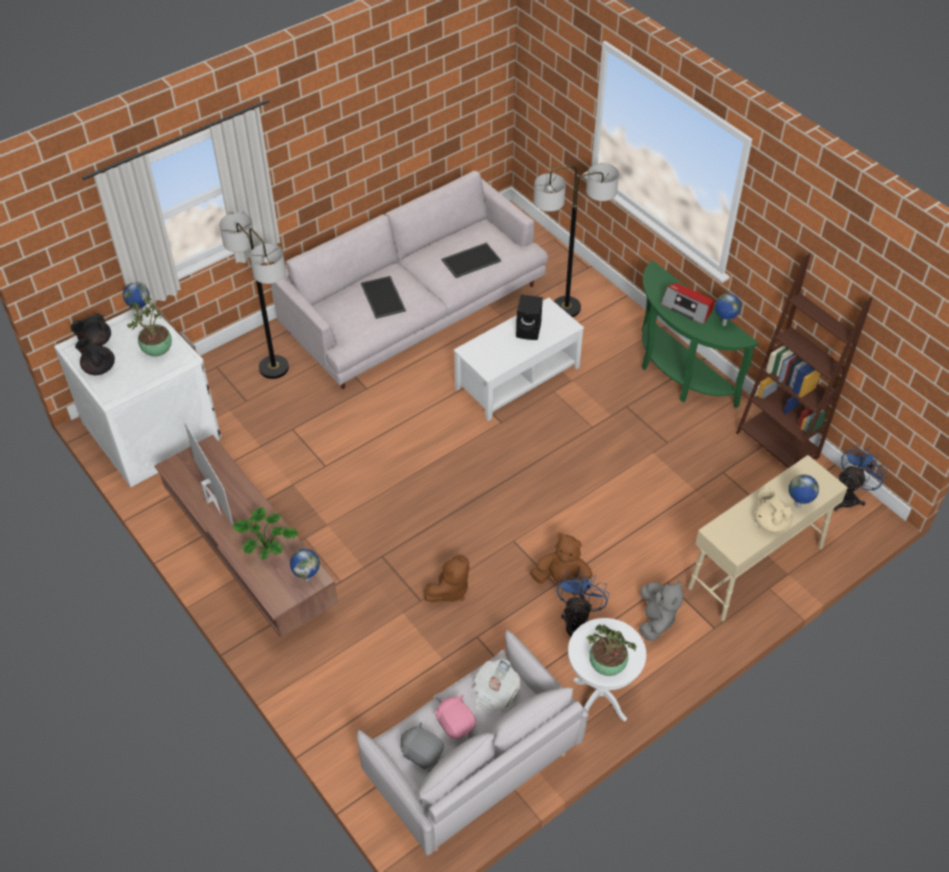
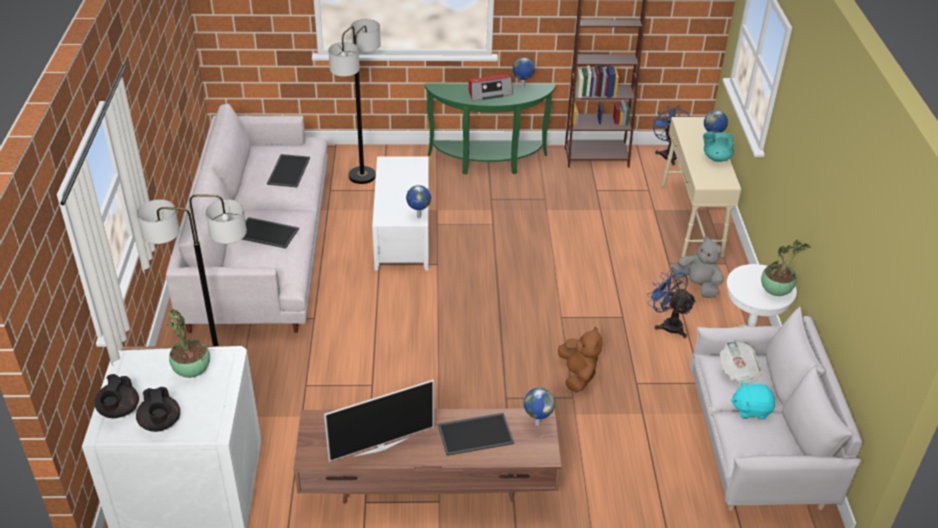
camera: 55 degrees left, 10 degrees down
black teapot [75,338,115,375] -> black teapot turned 90 degrees counterclockwise [136,387,180,432]
globe [123,282,150,315] -> globe moved to [406,185,431,218]
television [184,422,234,526] -> television turned 150 degrees clockwise [324,380,434,462]
potted plant [232,507,299,560] -> tray [438,413,514,456]
grey plush toy [401,722,444,769] -> none
pink plush toy [434,695,476,739] -> turquoise plush toy [731,381,775,419]
black speaker [516,295,543,340] -> none
brown plush toy [530,533,593,596] -> none
beige teapot [755,489,793,533] -> turquoise teapot [703,131,734,162]

